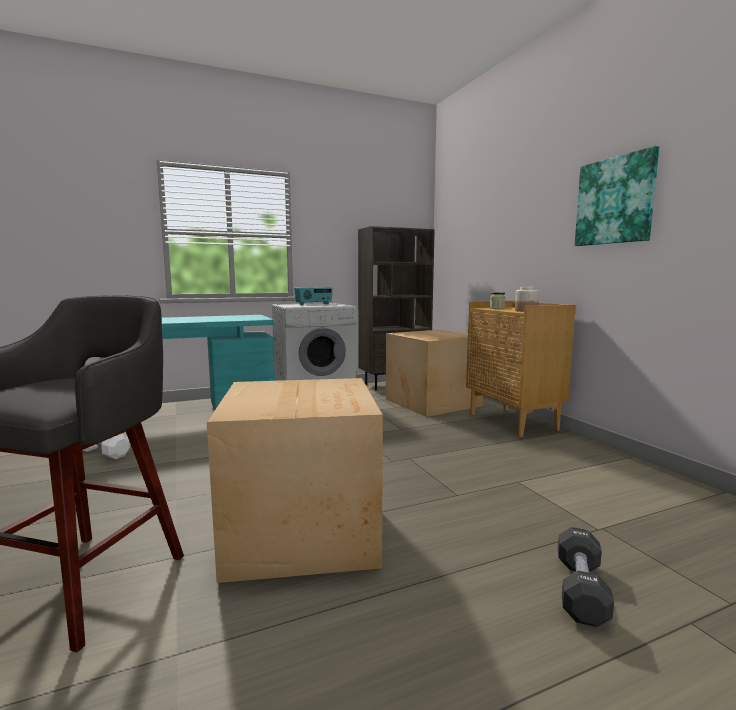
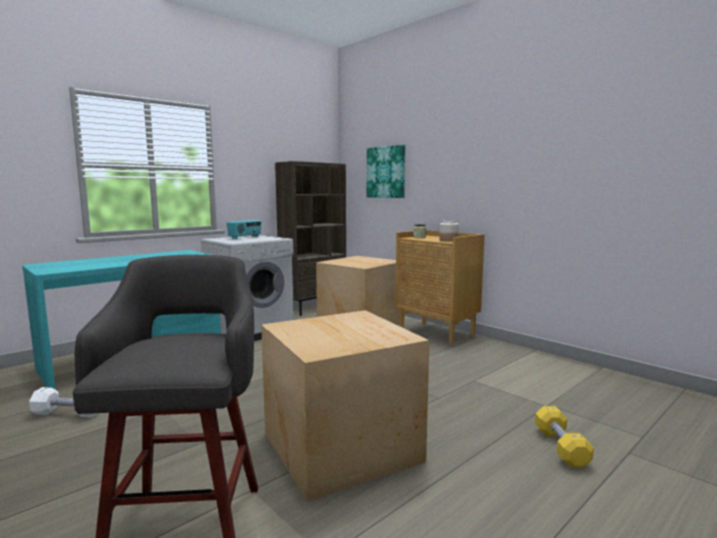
camera: 20 degrees left, 0 degrees up
black dumbbell [558,527,614,627] -> yellow dumbbell [535,406,594,468]
picture [575,146,659,246] -> picture moved to [367,145,405,198]

